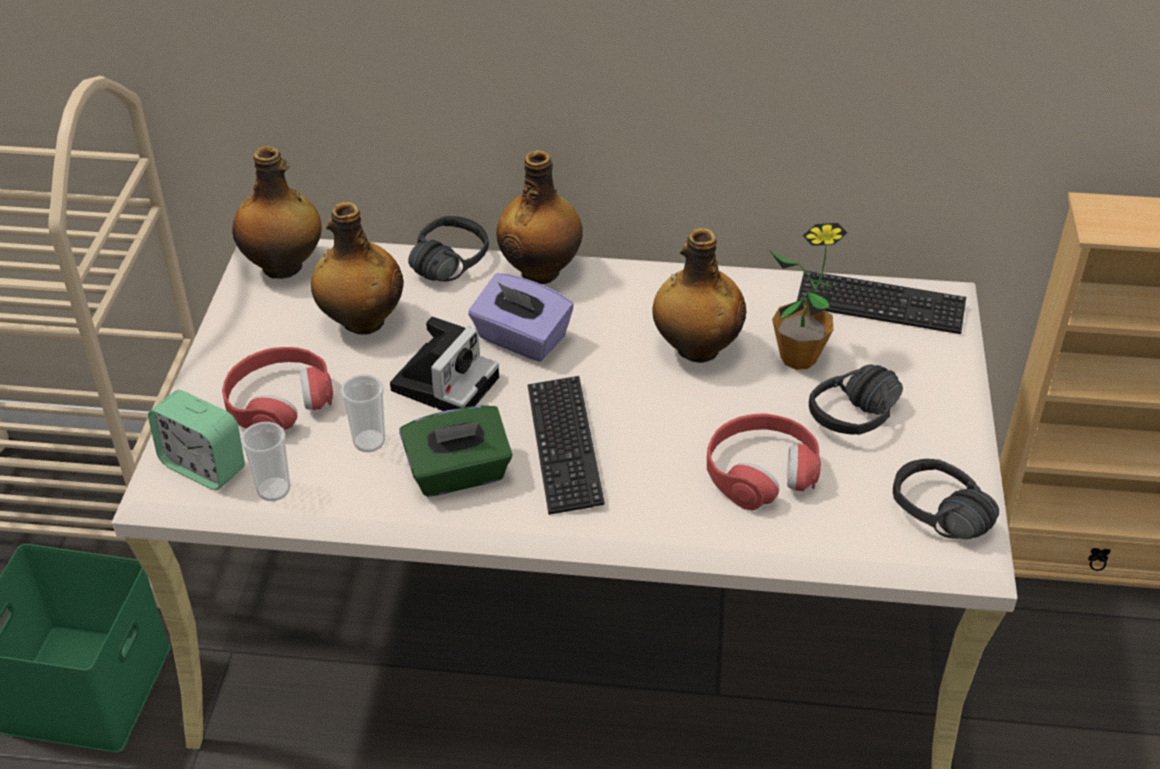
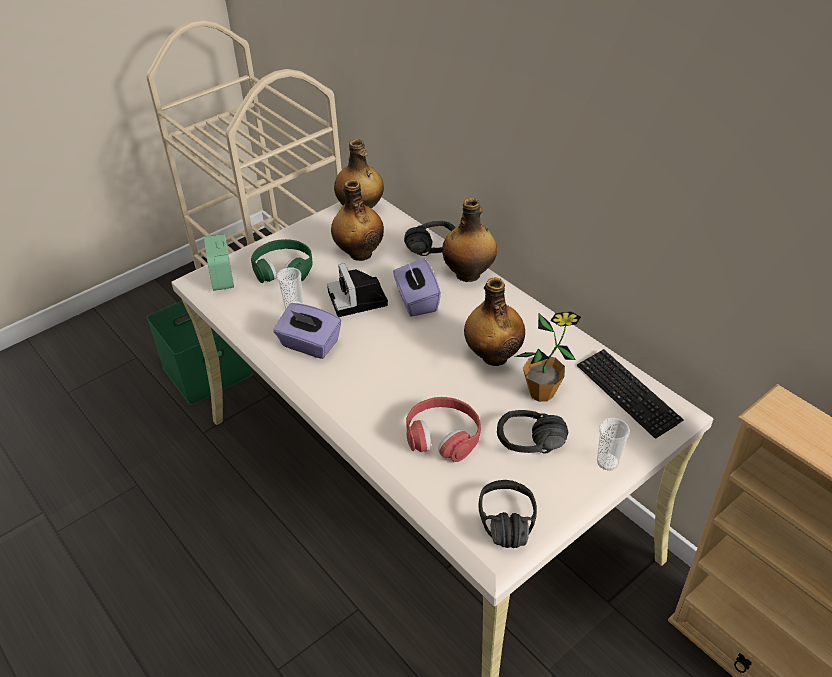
camera: 45 degrees right, 0 degrees up
red headphones [222,347,333,430] -> green headphones [251,239,313,283]
cup [241,422,290,501] -> cup moved to [597,418,630,471]
camera [390,317,499,411] -> camera turned 90 degrees clockwise [327,263,388,317]
green tissue box [399,405,513,497] -> purple tissue box [273,303,341,359]
keyboard [527,376,605,515] -> none

